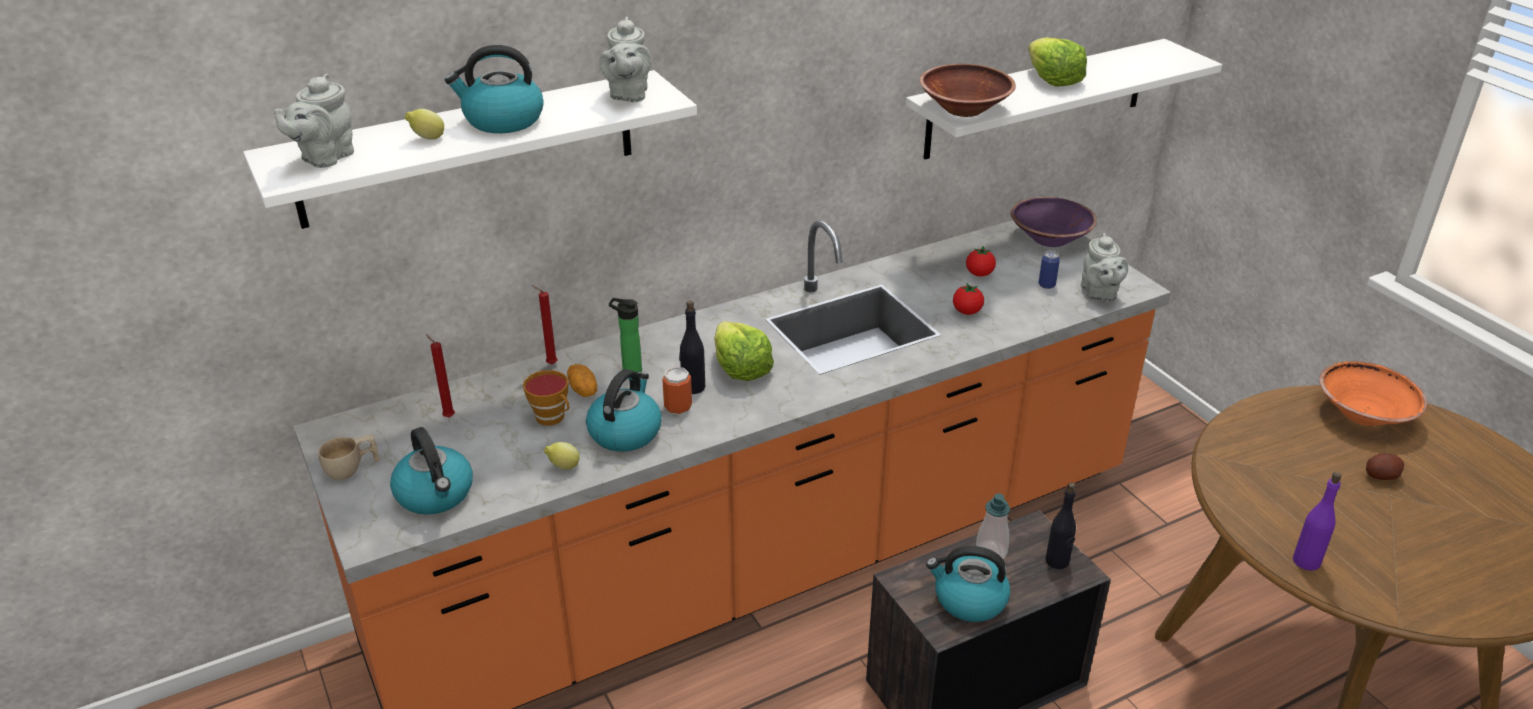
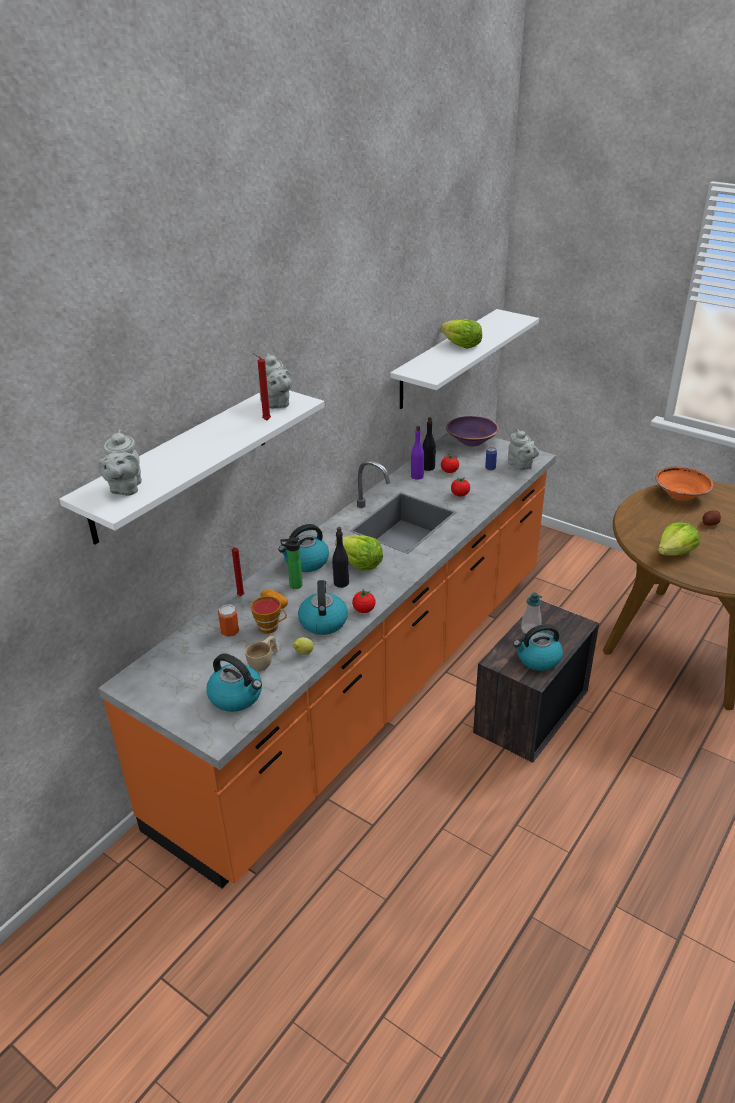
camera: 25 degrees left, 0 degrees up
beige cup [318,434,380,480] -> beige cup moved to [245,636,278,671]
lemon [405,109,444,140] -> none
red candle [426,334,455,417] -> red candle moved to [253,353,271,420]
kettle [445,45,544,133] -> kettle moved to [278,524,329,572]
can [662,367,692,415] -> can moved to [218,604,239,637]
brown bowl [920,64,1016,117] -> none
black bottle [1046,482,1076,569] -> black bottle moved to [423,418,436,471]
purple bottle [1293,472,1342,571] -> purple bottle moved to [411,426,424,480]
none -> tomato [352,589,376,613]
none -> lettuce [658,522,699,556]

